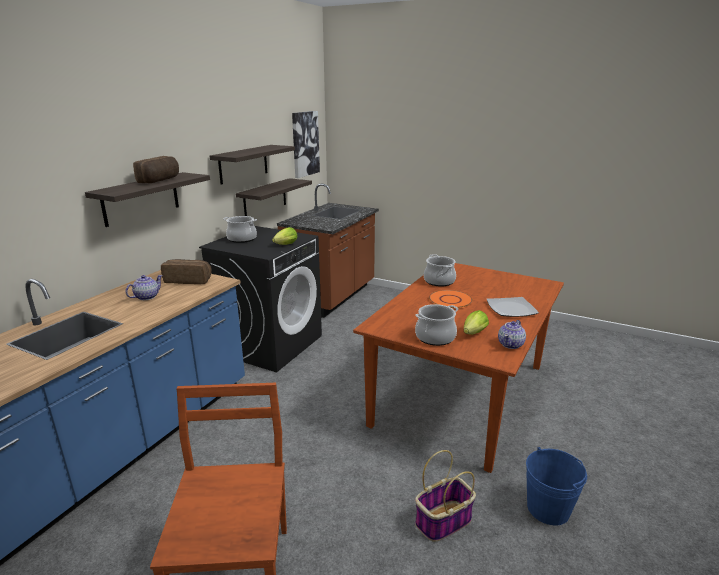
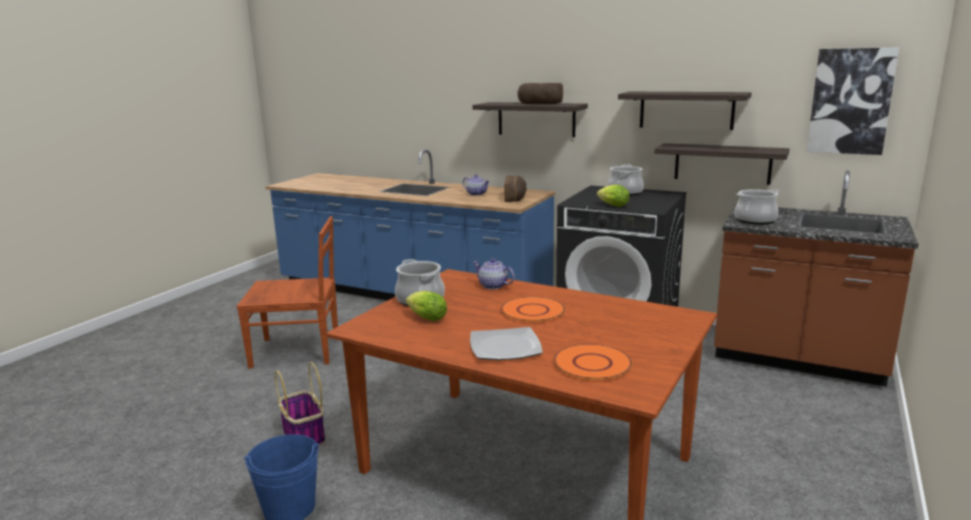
camera: 90 degrees right, 5 degrees down
cooking pot [424,254,456,287] -> cooking pot moved to [734,189,780,225]
teapot [498,320,526,349] -> teapot moved to [473,258,515,289]
none -> orange plate [554,344,632,381]

